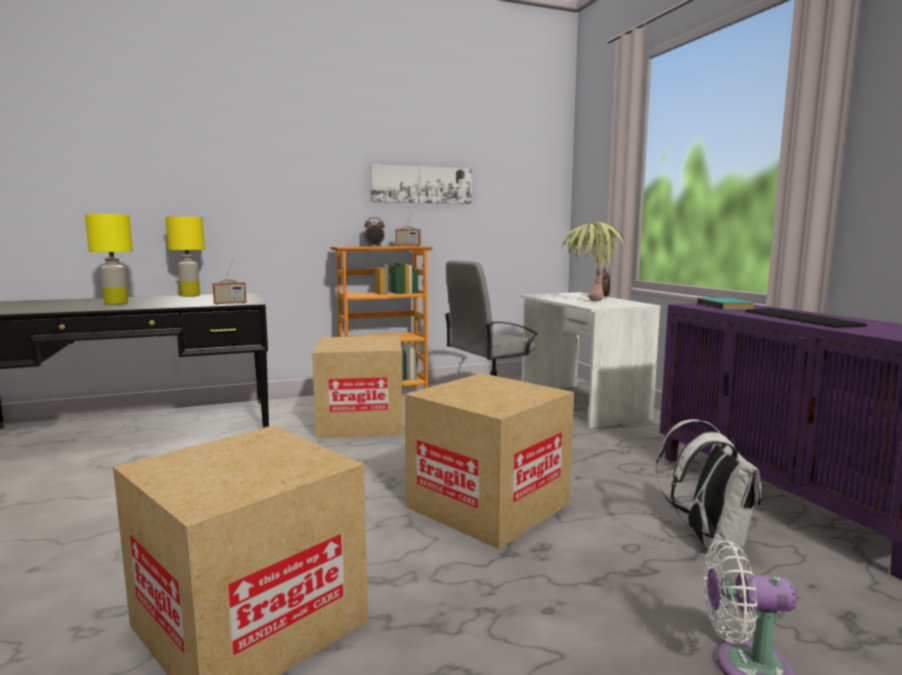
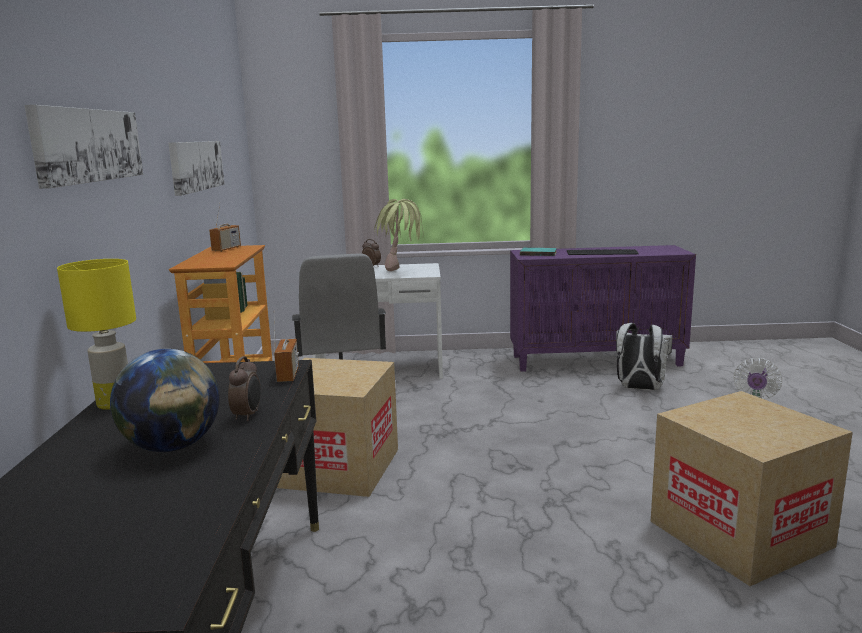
camera: 70 degrees left, 5 degrees up
yellow table lamp [85,214,133,305] -> globe [110,349,220,452]
alarm clock [364,217,385,246] -> alarm clock moved to [228,356,261,421]
cardboard box [405,373,574,549] -> none
none -> picture [25,105,143,189]

